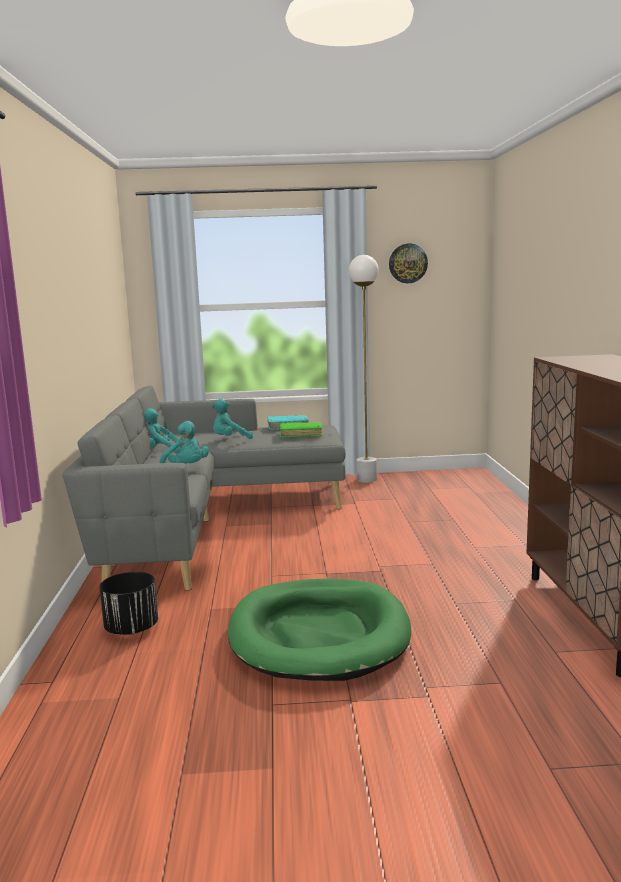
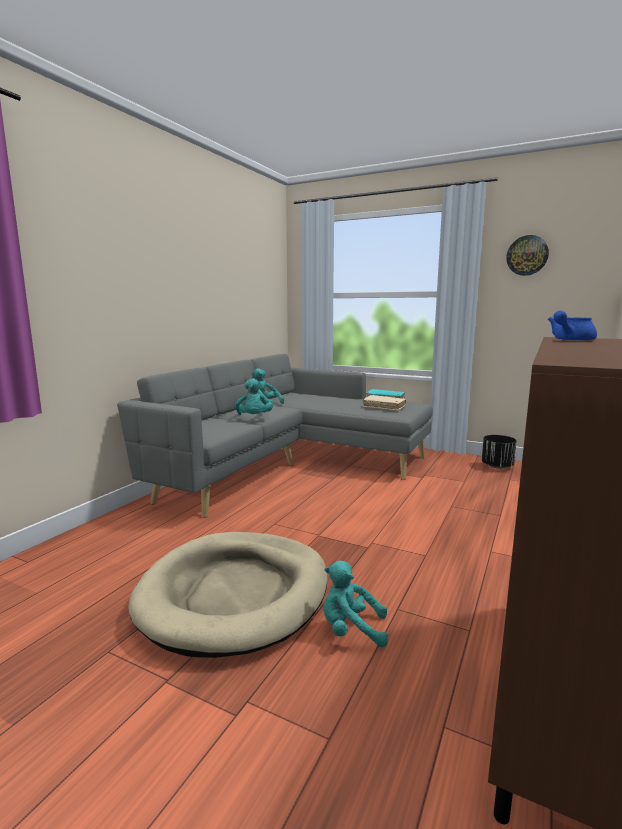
camera: 30 degrees right, 0 degrees up
black planter [100,572,158,635] -> black planter moved to [482,435,517,469]
turquoise plush toy [212,399,253,439] -> turquoise plush toy moved to [323,561,388,647]
green dog bed [228,579,411,681] -> beige dog bed [128,532,327,658]
green book [280,422,322,438] -> beige book [363,395,406,411]
white floor lamp [349,255,379,483] -> none
none -> blue teapot [548,310,597,341]

